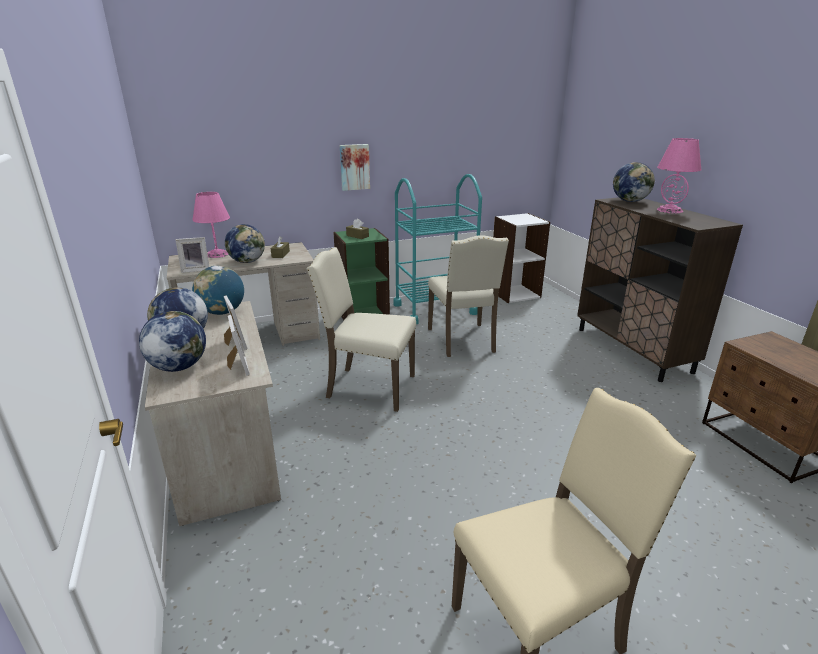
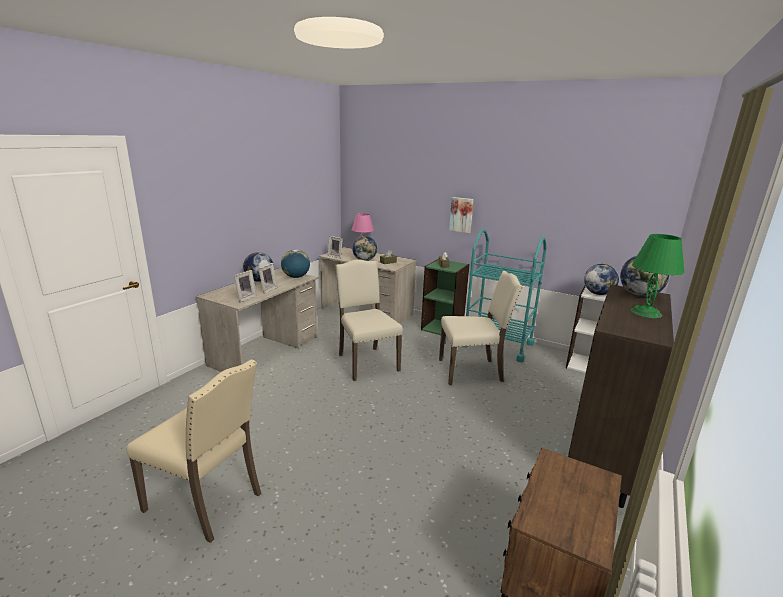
camera: 50 degrees right, 5 degrees down
globe [139,311,206,372] -> globe moved to [584,264,619,295]
beige chair [428,235,509,357] -> beige chair turned 135 degrees counterclockwise [439,271,523,385]
pink table lamp [657,138,701,213] -> green table lamp [631,234,684,318]

